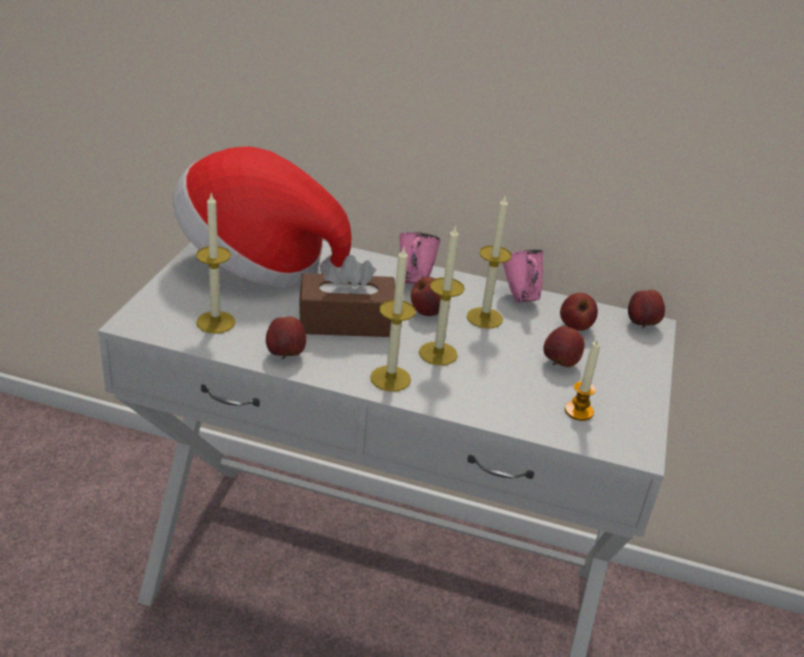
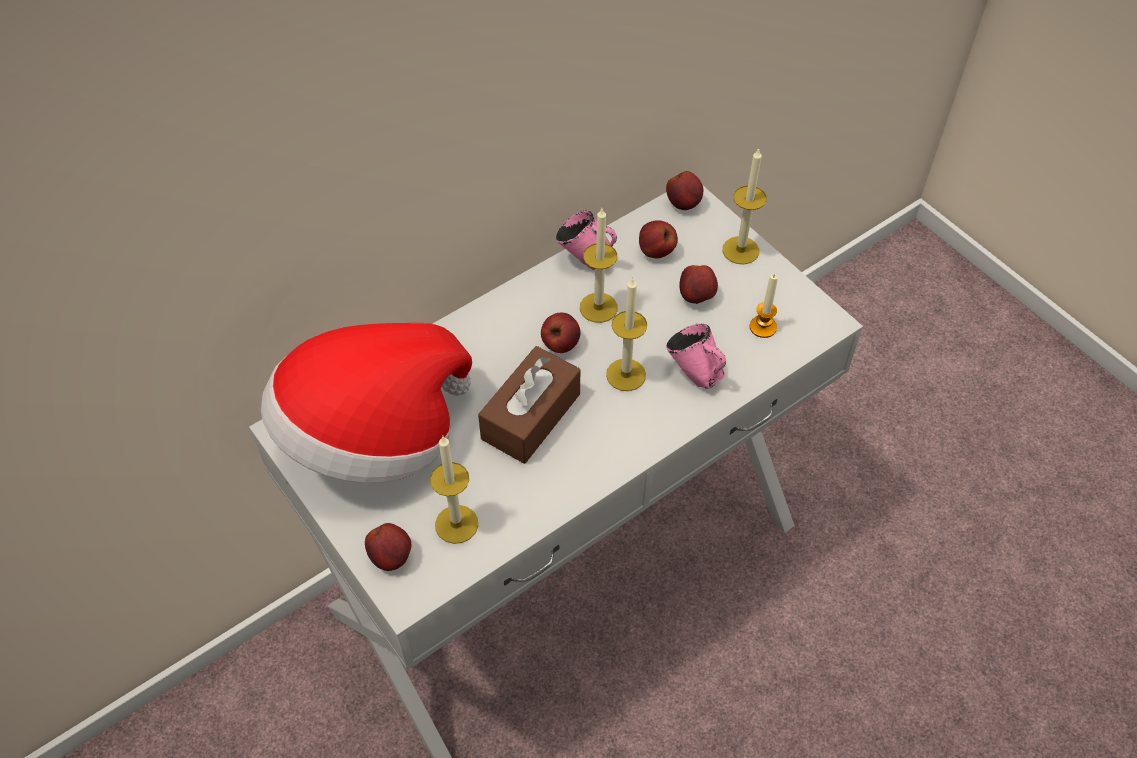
camera: 50 degrees left, 20 degrees up
apple [266,317,306,359] -> apple moved to [365,523,411,571]
candle [370,247,416,391] -> candle moved to [723,149,767,264]
pink mug [400,232,440,285] -> pink mug moved to [666,324,726,389]

